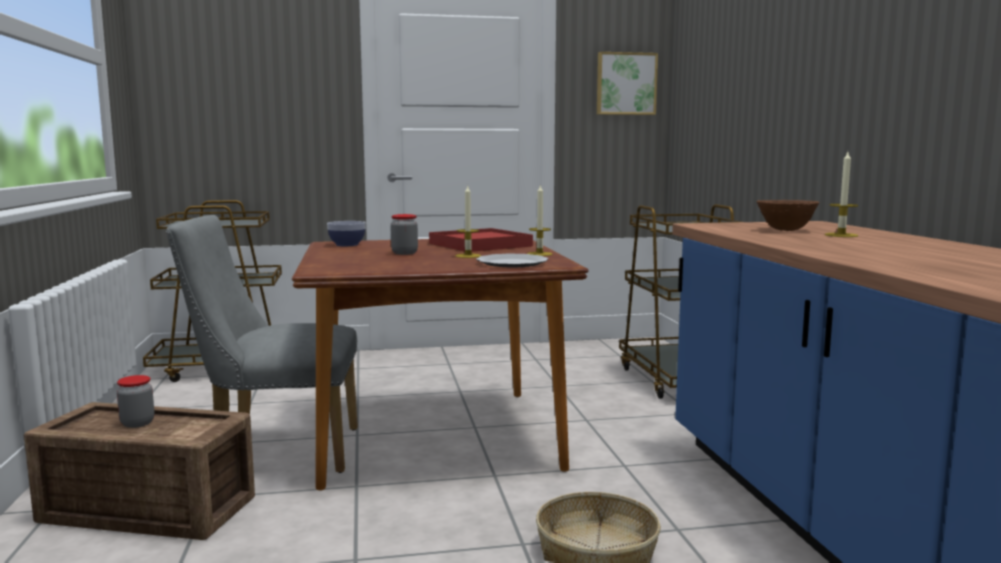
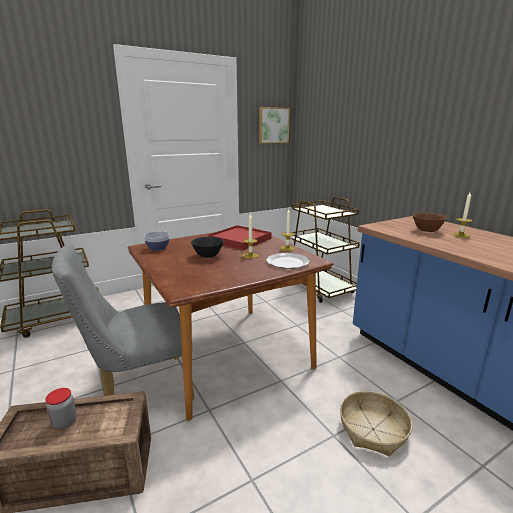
camera: 20 degrees left, 10 degrees up
jar [391,214,418,255] -> black bowl [191,237,224,258]

